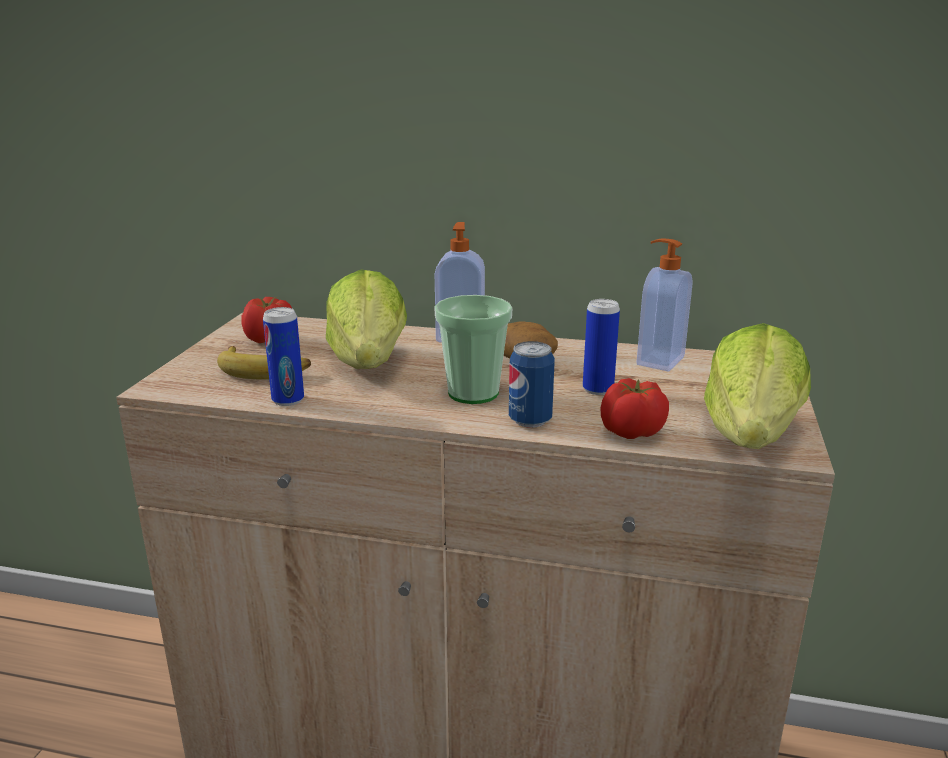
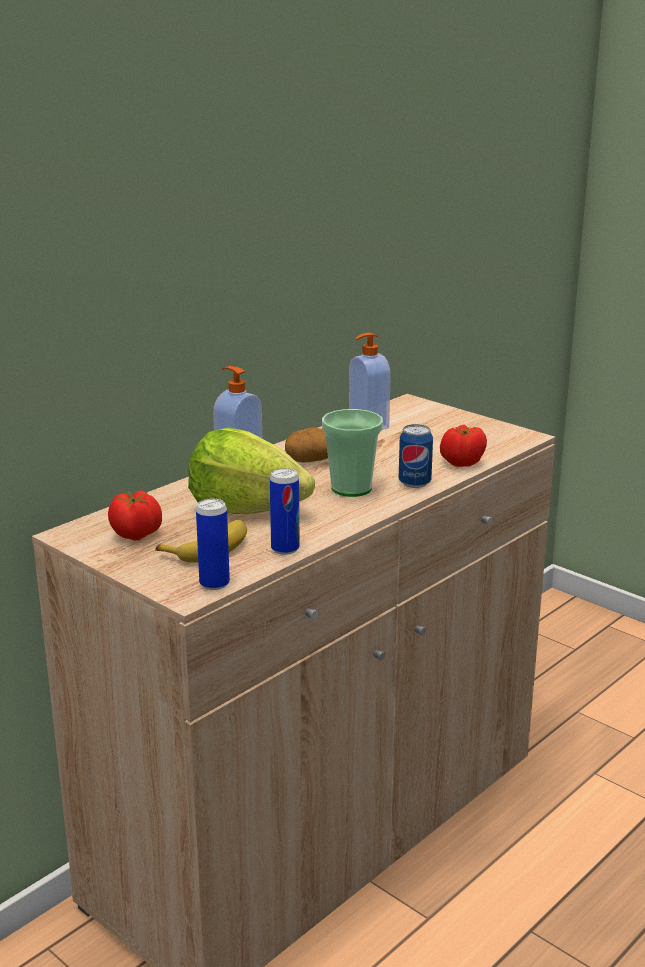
camera: 60 degrees left, 0 degrees up
can [583,299,620,395] -> can moved to [196,498,230,590]
lettuce [704,323,811,449] -> none

